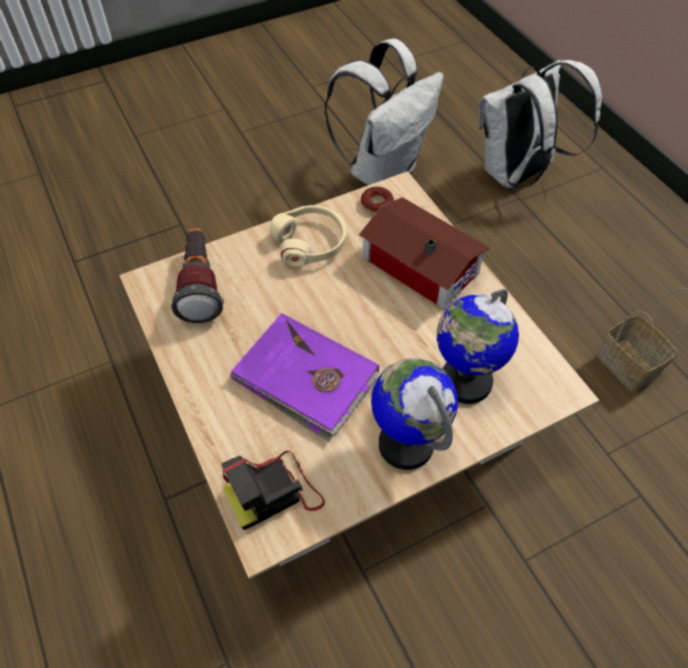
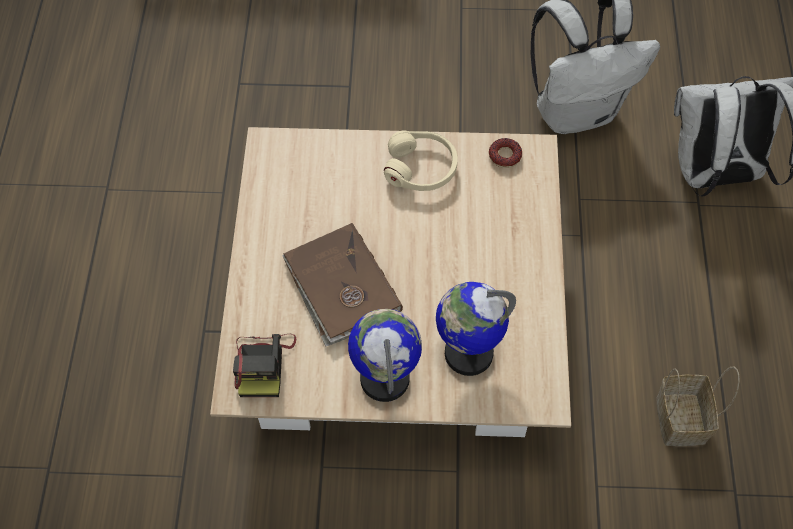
camera: 30 degrees right, 5 degrees up
flashlight [171,227,224,323] -> none
camera [221,451,325,530] -> camera turned 90 degrees counterclockwise [233,334,296,397]
purple book [230,313,379,442] -> brown book [282,223,403,347]
toy house [359,197,489,310] -> none

